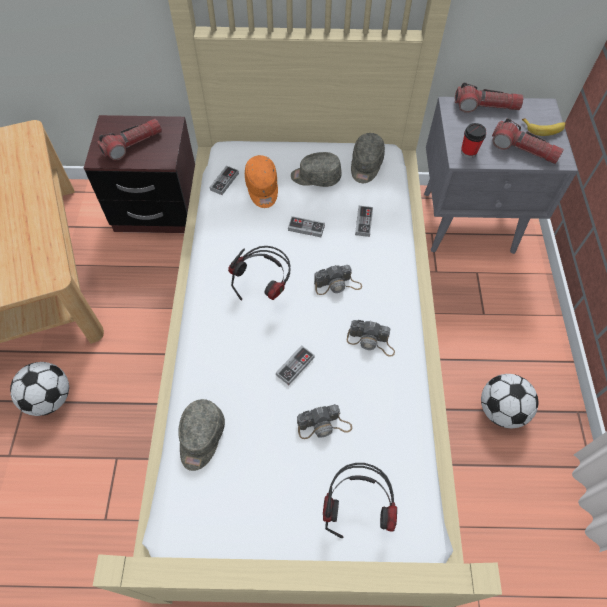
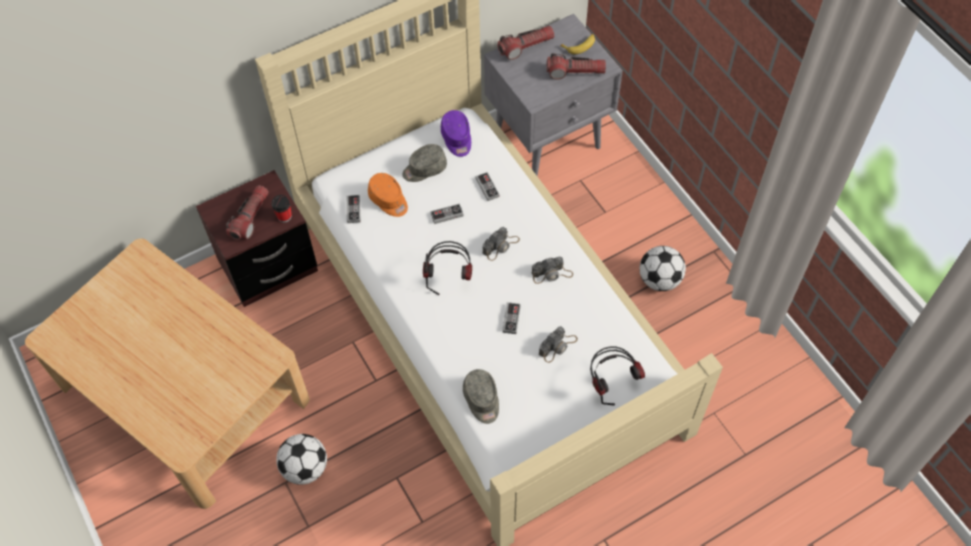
camera: 30 degrees left, 0 degrees up
grey cap [351,133,385,183] -> purple cap [441,110,471,157]
cup [461,123,486,158] -> cup moved to [271,195,292,222]

